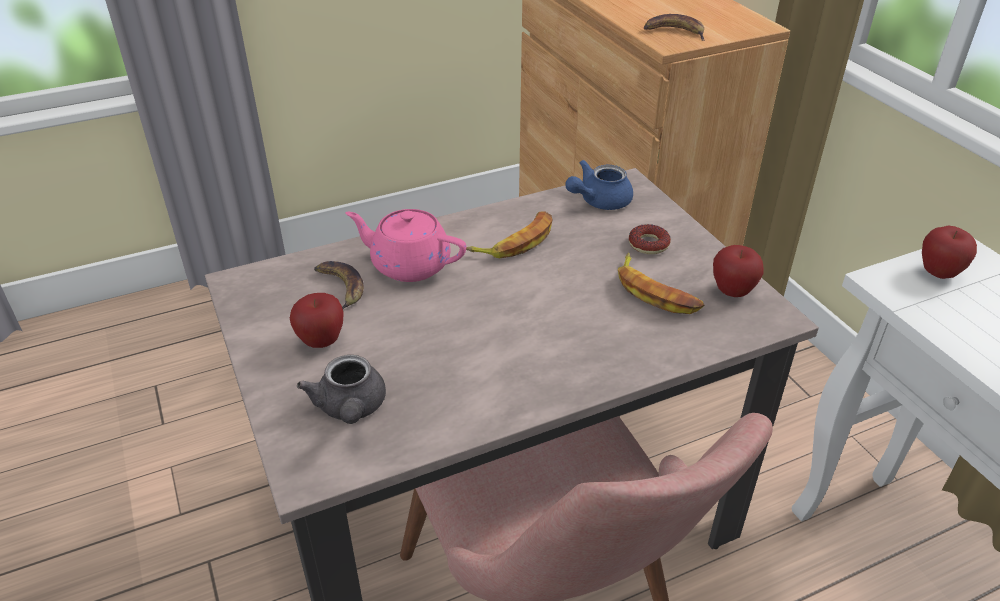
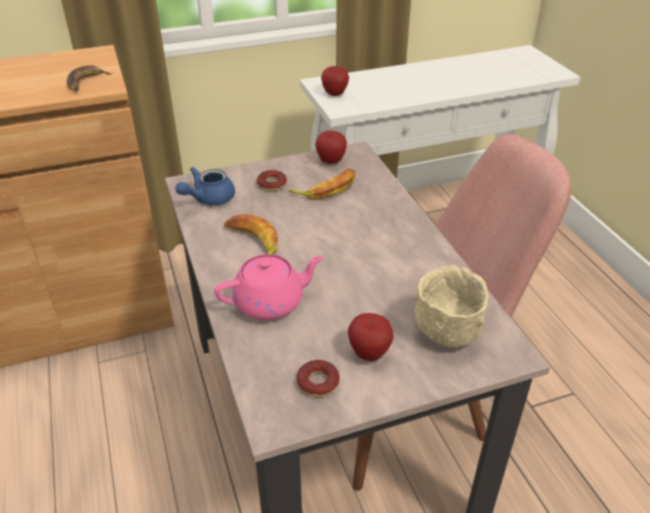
camera: 85 degrees left, 0 degrees up
grey teapot [297,355,386,424] -> beige bowl [414,266,488,348]
banana [314,261,364,309] -> none
pink teapot [345,209,466,282] -> pink teapot turned 135 degrees counterclockwise [214,254,324,320]
blue teapot [565,160,633,210] -> blue teapot turned 75 degrees clockwise [175,167,235,205]
none -> donut [297,360,340,397]

